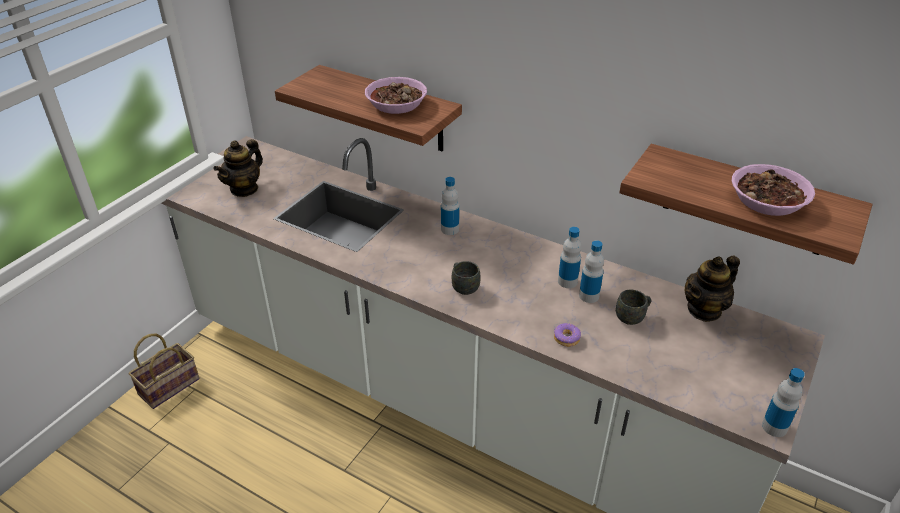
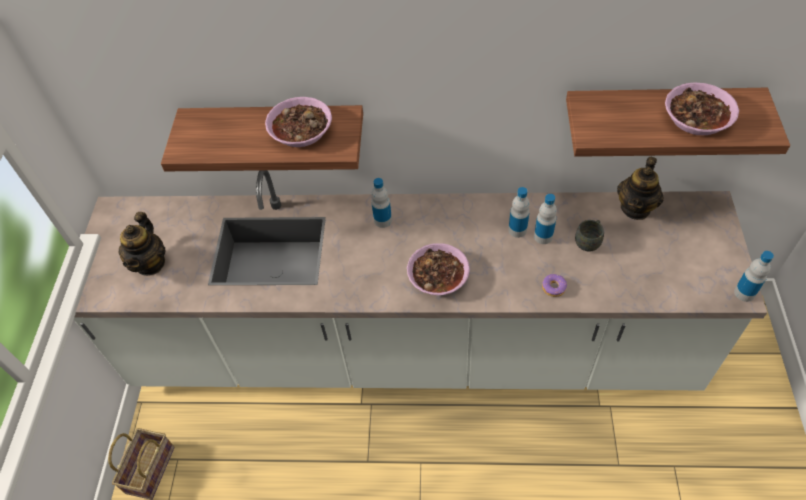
camera: 25 degrees left, 15 degrees up
grey mug [452,261,481,295] -> bowl [407,243,470,295]

